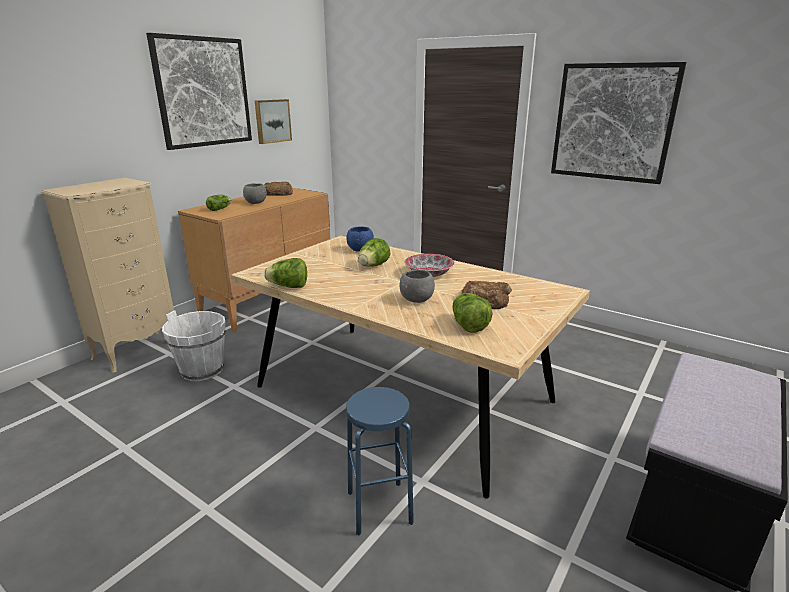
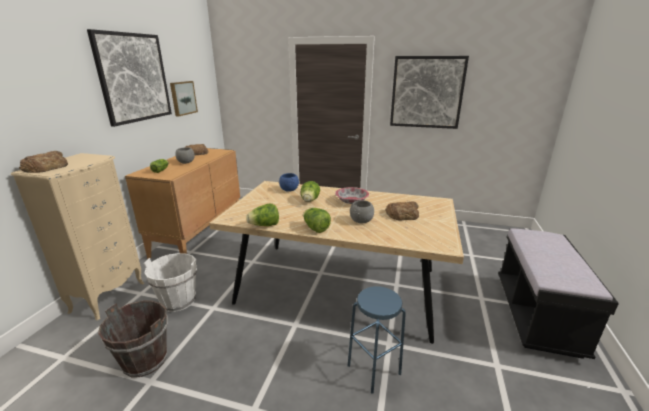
camera: 20 degrees left, 0 degrees up
lettuce [452,293,493,333] -> lettuce moved to [303,208,331,233]
none -> bread [19,151,68,173]
none -> brown bucket [98,301,168,377]

